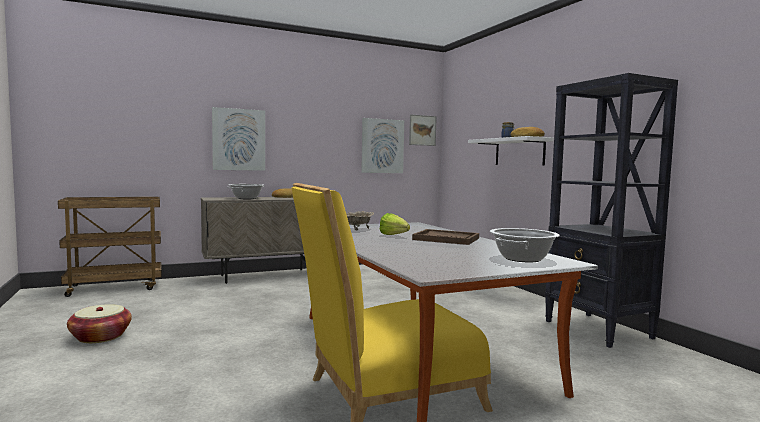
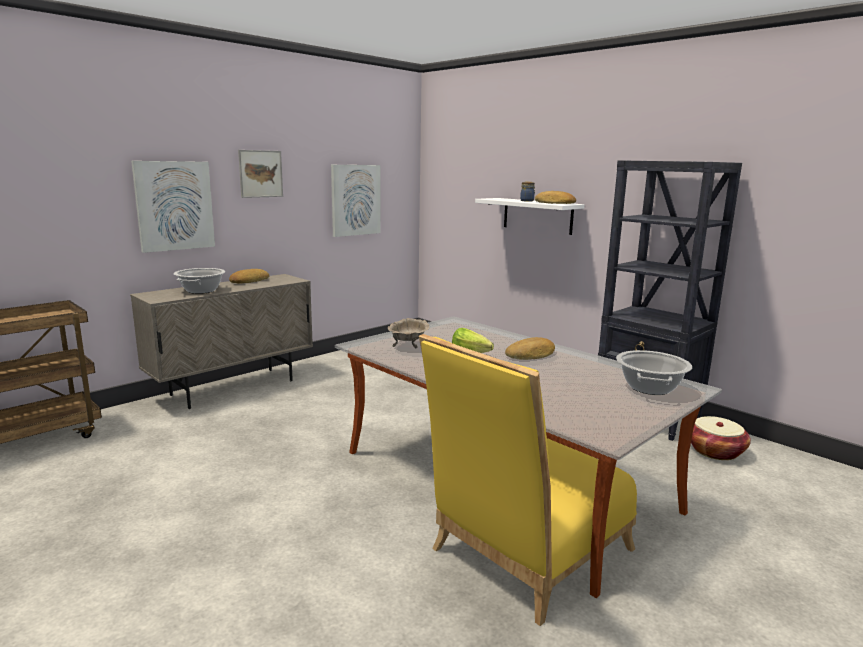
camera: 20 degrees left, 10 degrees up
basket [67,304,132,343] -> basket moved to [691,416,751,460]
picture [409,114,437,146] -> picture moved to [238,150,283,198]
brown tray [412,229,479,245] -> bread [505,337,555,360]

